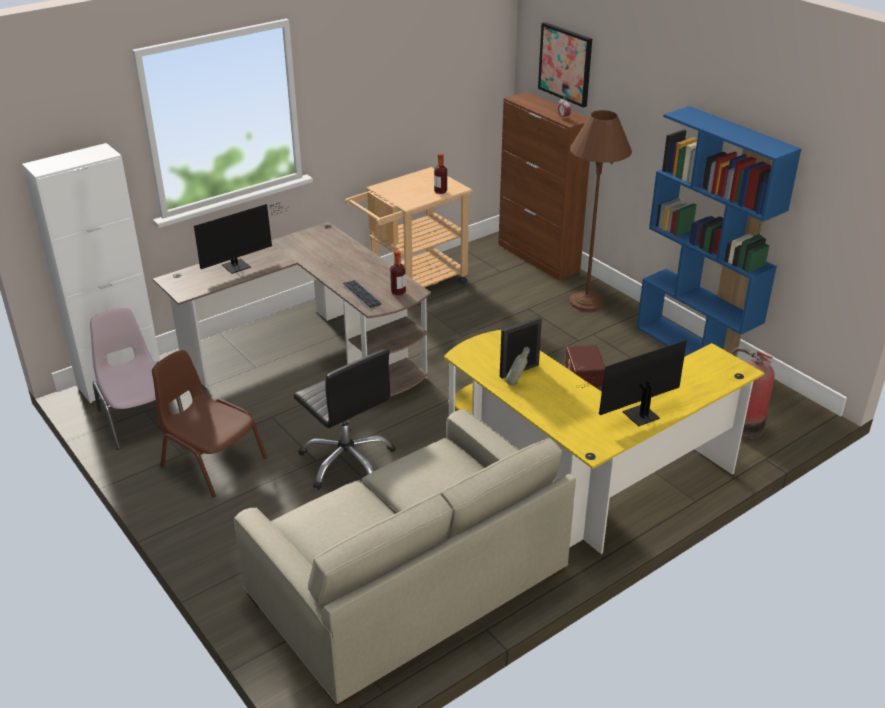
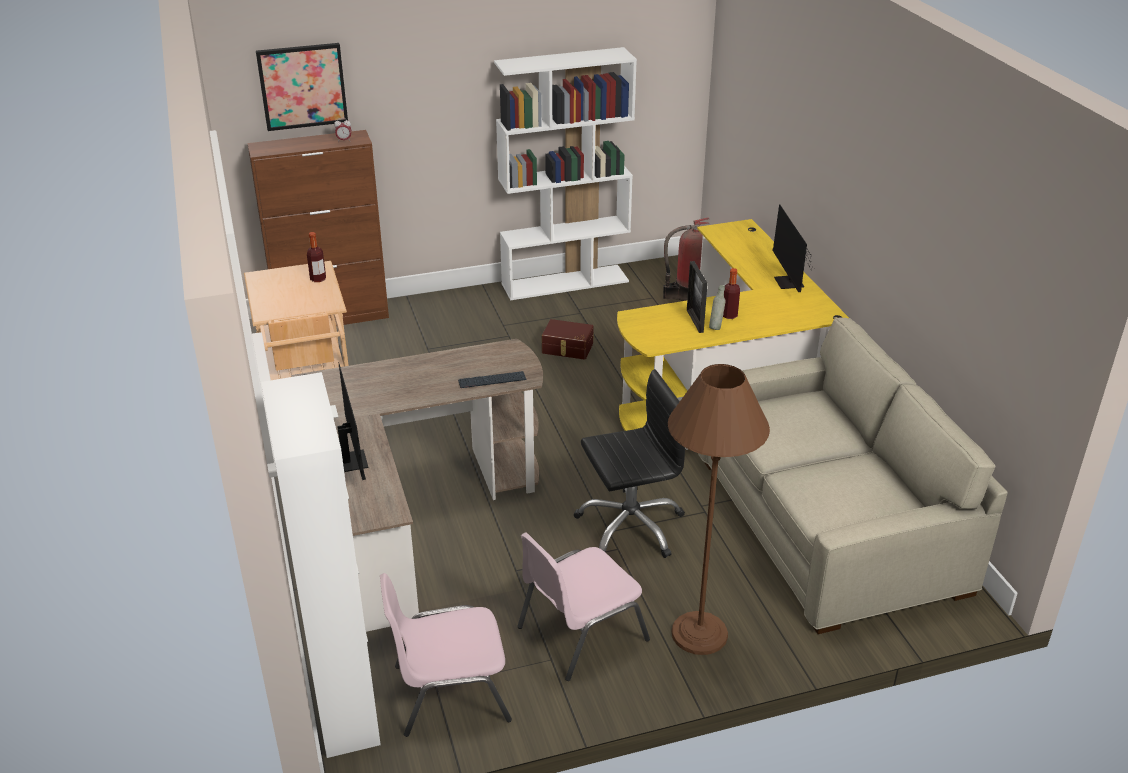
camera: 70 degrees left, 0 degrees up
brown chair [152,350,267,498] -> pink chair [517,532,650,681]
bottle [390,250,406,296] -> bottle moved to [723,268,740,319]
brown floor lamp [569,110,632,311] -> brown floor lamp moved to [668,364,770,655]
blue bookcase [636,106,801,357] -> white bookcase [494,47,637,300]

